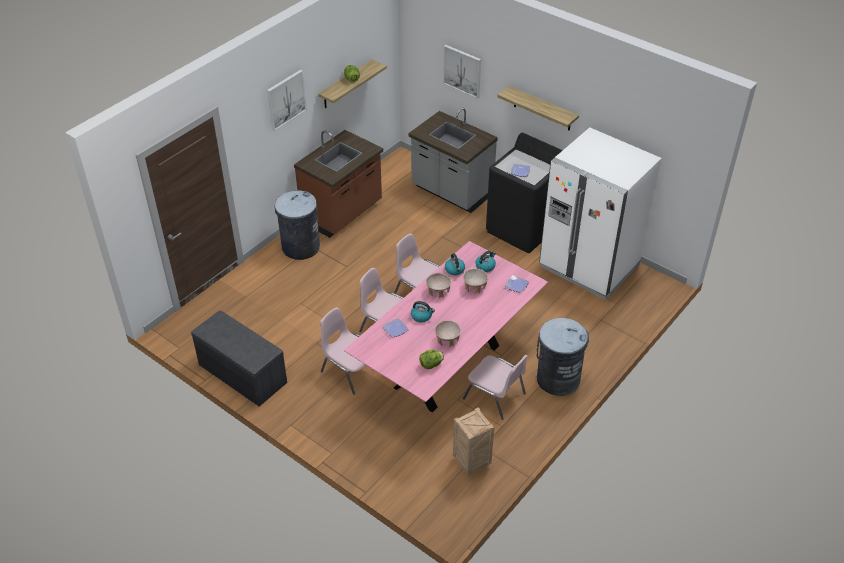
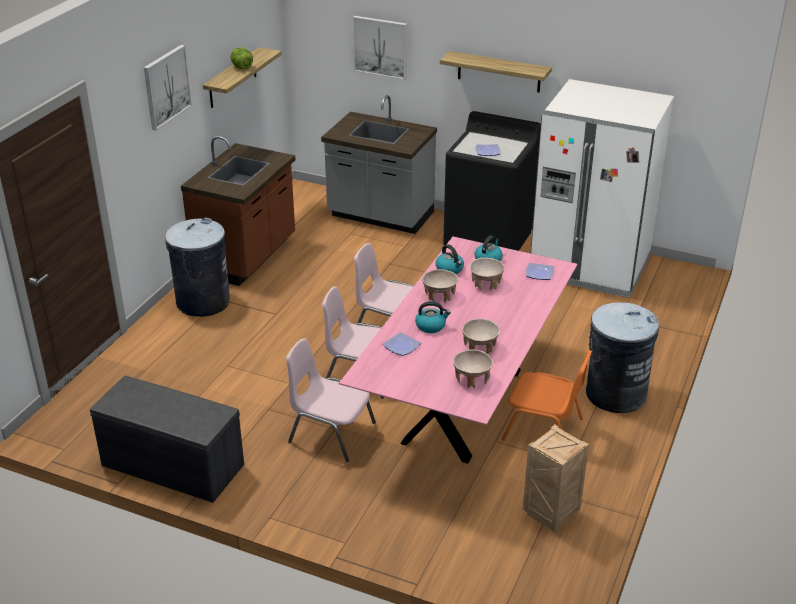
camera: 15 degrees left, 10 degrees down
lettuce [419,350,444,369] -> beige bowl [453,349,493,388]
pink chair [463,355,527,420] -> orange chair [502,350,592,440]

